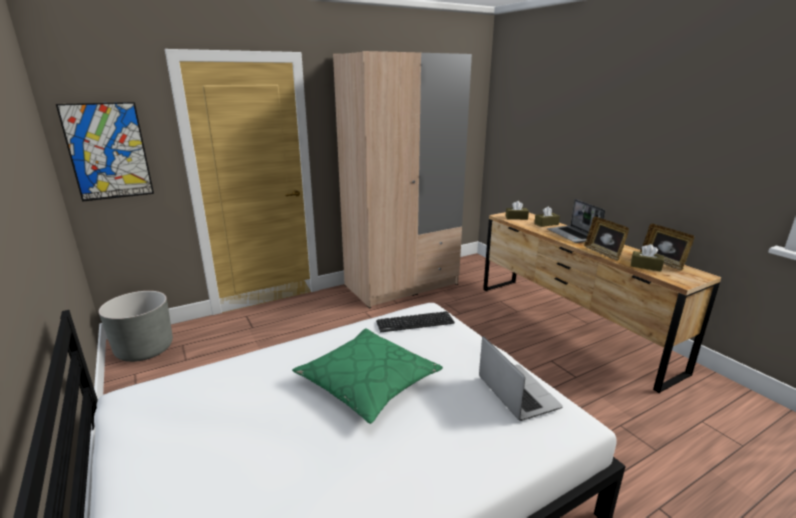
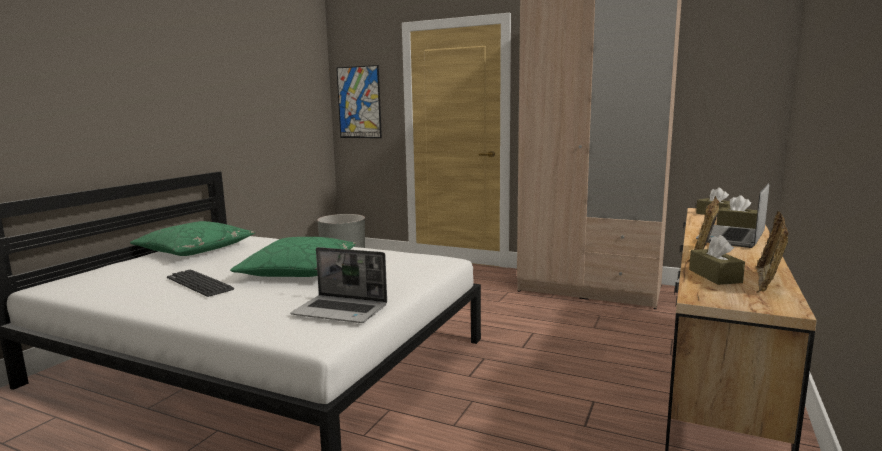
camera: 55 degrees right, 10 degrees down
keyboard [376,311,455,332] -> keyboard moved to [167,270,234,297]
laptop [479,336,563,421] -> laptop turned 75 degrees clockwise [290,247,387,323]
none -> green pillow [130,221,255,256]

